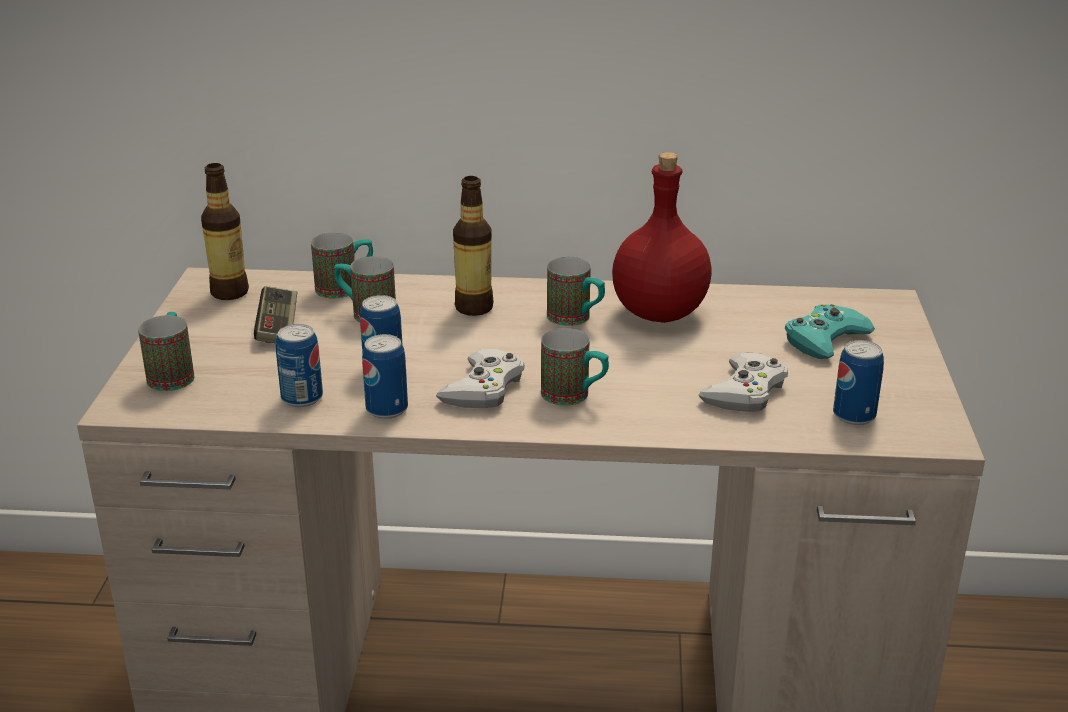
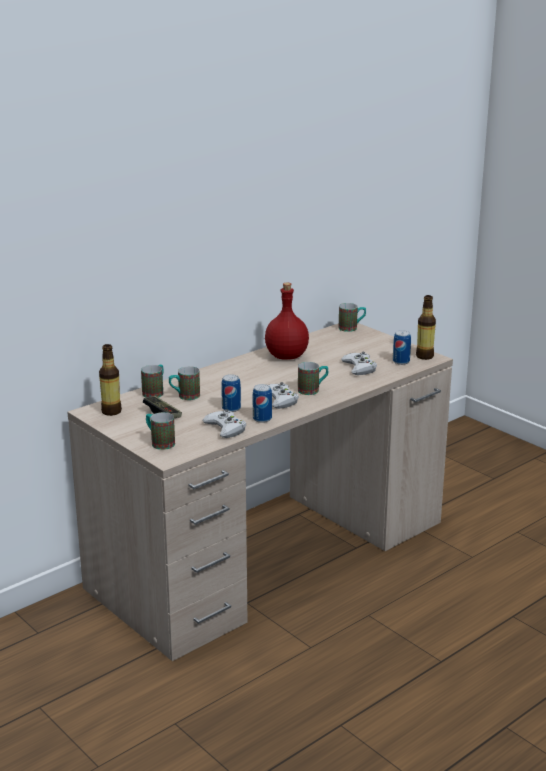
camera: 45 degrees left, 5 degrees down
can [276,324,323,407] -> white game controller [202,409,246,438]
bottle [453,176,493,316] -> bottle moved to [416,295,436,360]
mug [547,257,605,326] -> mug moved to [339,303,366,332]
turquoise game controller [785,304,875,359] -> none

